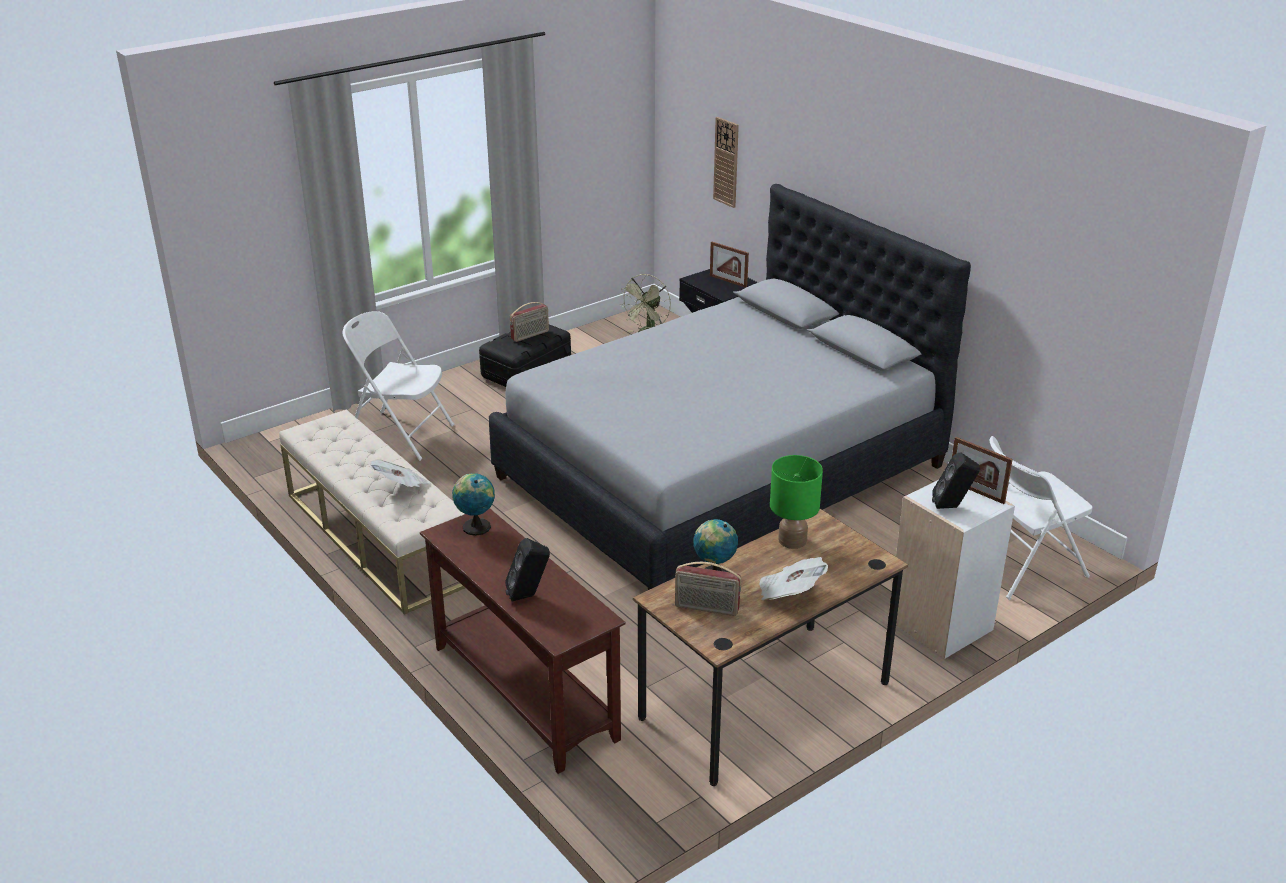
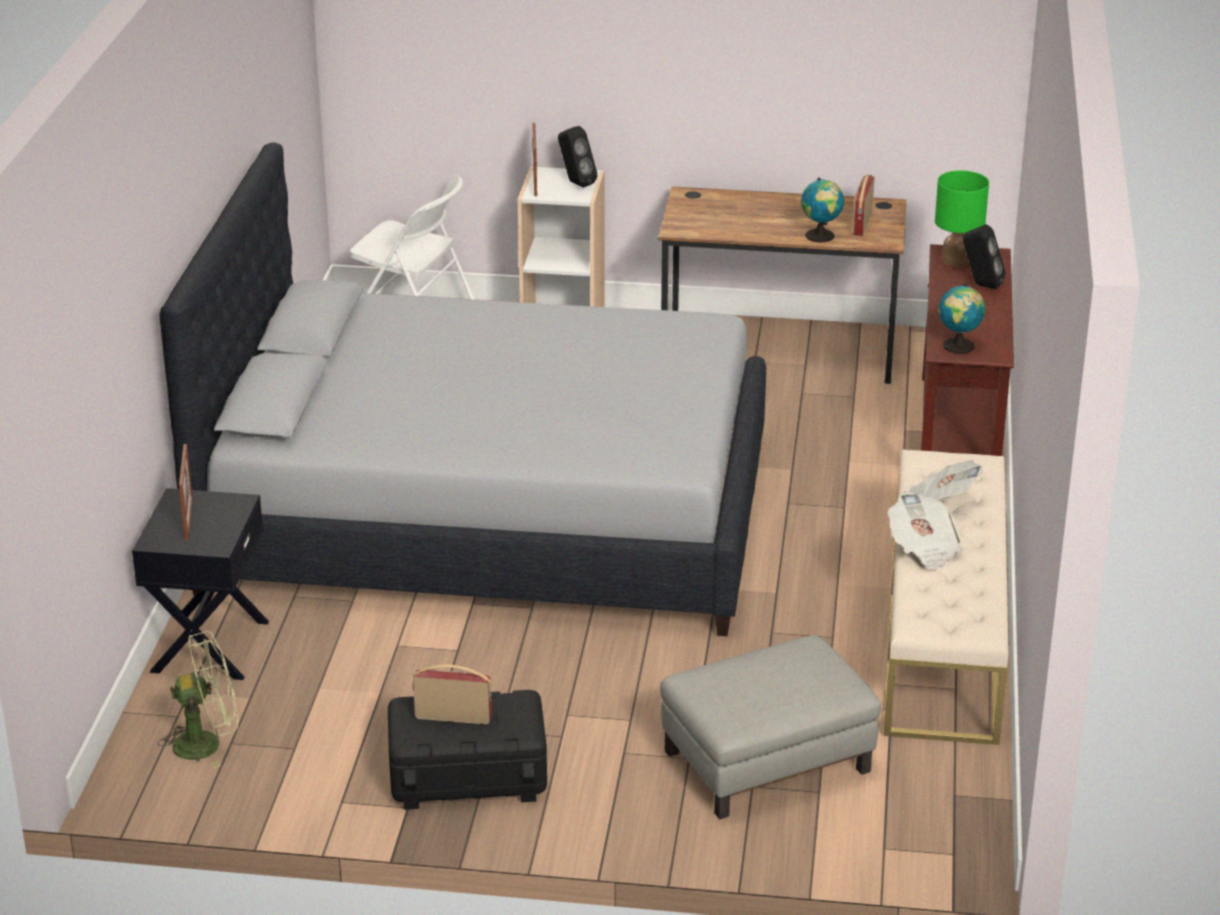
camera: 135 degrees left, 0 degrees up
white chair [343,311,454,461] -> grey ottoman [660,635,881,819]
radio [675,562,741,616] -> radio turned 135 degrees counterclockwise [852,174,874,236]
wall clock [713,117,739,208] -> none
newspaper [759,557,828,600] -> newspaper moved to [888,492,963,570]
green table lamp [770,455,823,549] -> green table lamp moved to [935,171,989,267]

